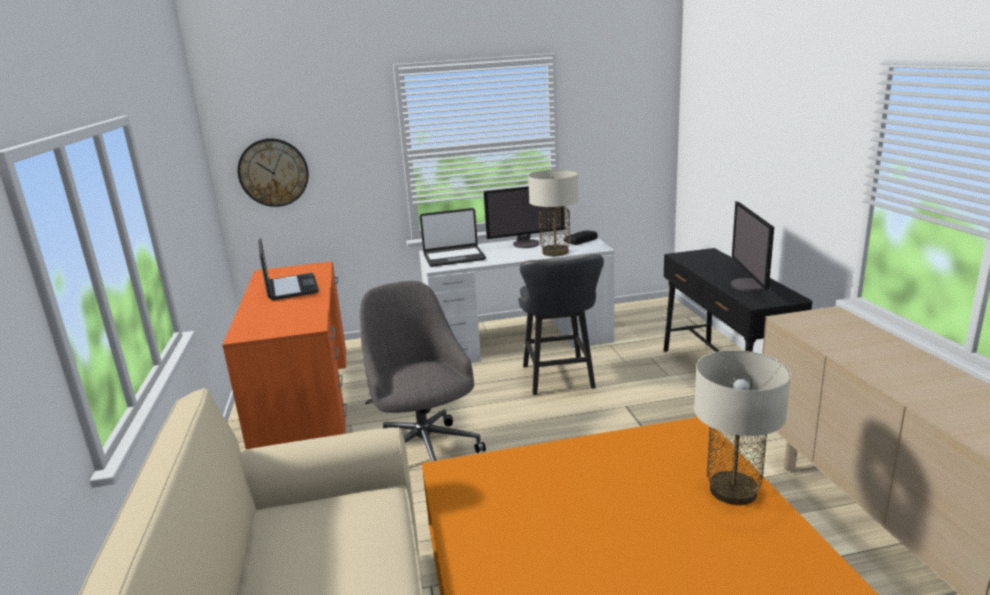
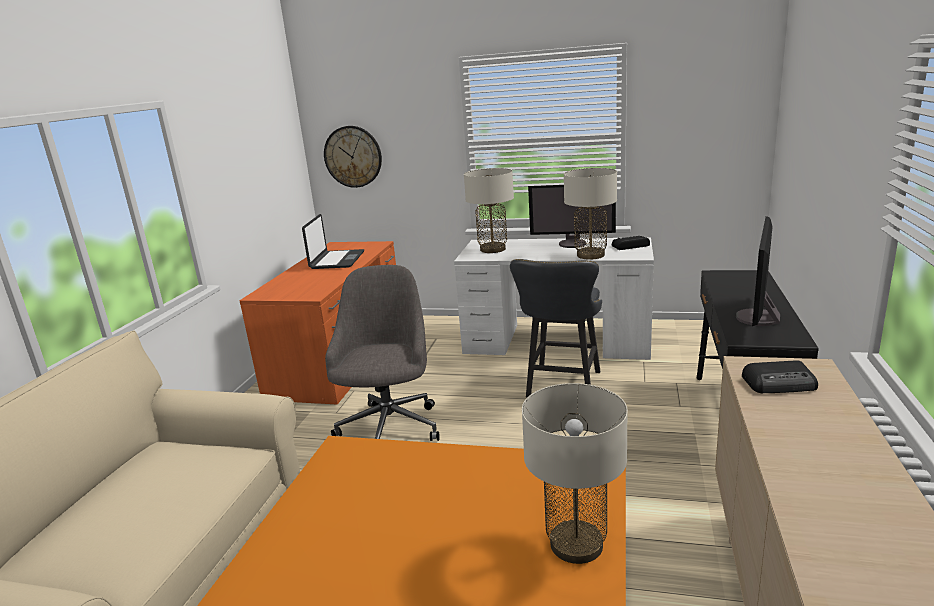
camera: 25 degrees right, 0 degrees up
laptop [420,208,486,267] -> table lamp [464,168,514,253]
none -> radio [742,360,818,393]

